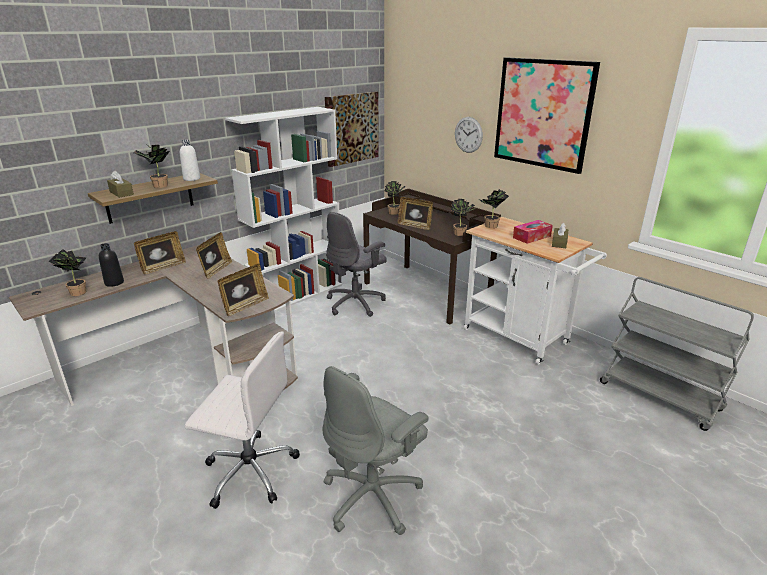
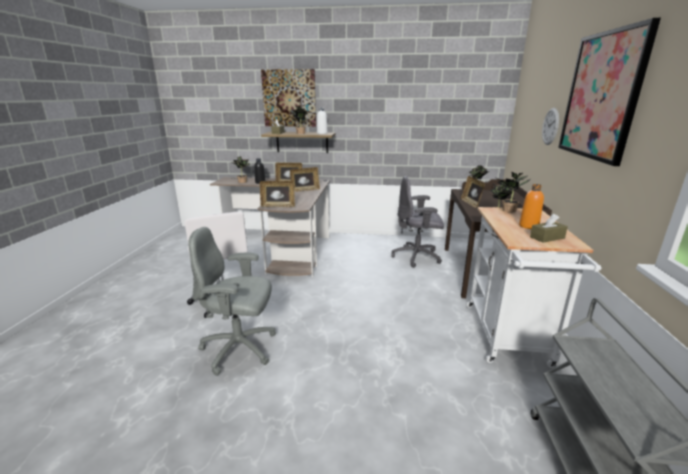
camera: 50 degrees right, 5 degrees down
white bookcase [225,107,342,312] -> none
picture [325,91,379,167] -> picture moved to [261,69,316,127]
tissue box [513,220,553,244] -> orange bottle [519,184,544,229]

